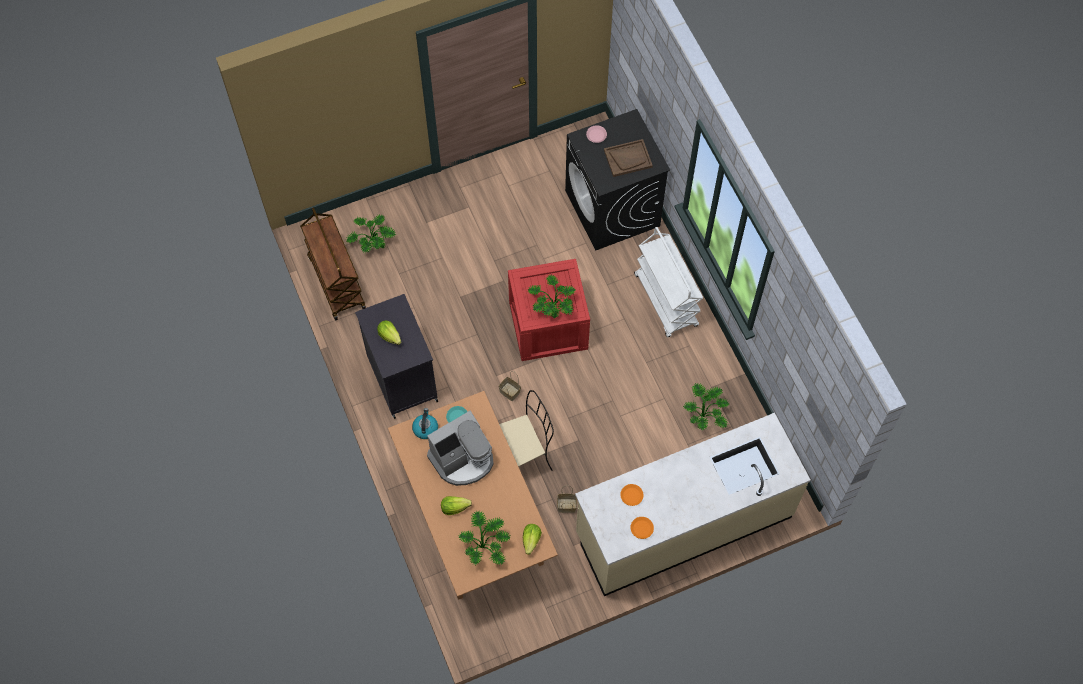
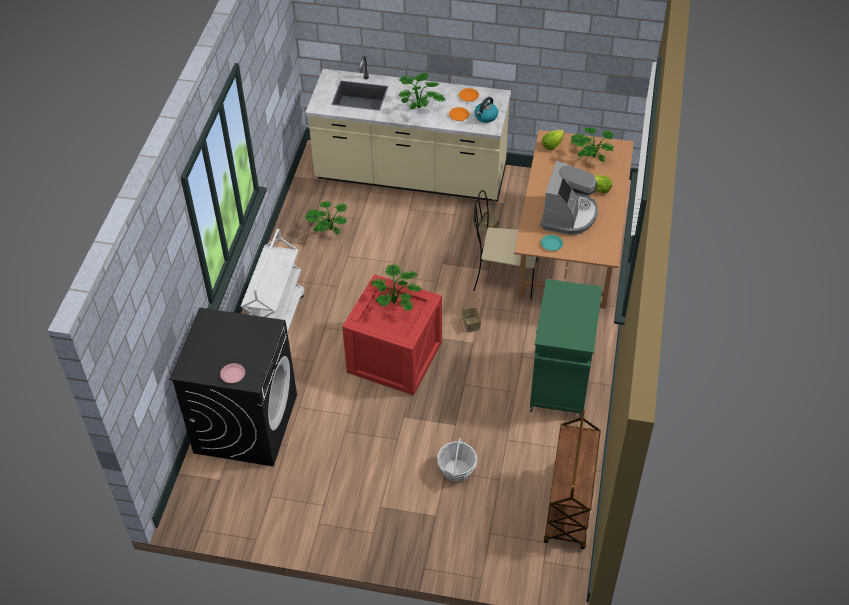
camera: 145 degrees left, 15 degrees down
potted plant [346,215,396,253] -> potted plant moved to [399,73,445,110]
black cabinet [355,294,438,419] -> green cabinet [530,279,602,418]
lettuce [377,320,401,345] -> none
kettle [412,408,438,439] -> kettle moved to [474,97,498,123]
coffee machine [427,411,494,486] -> coffee machine turned 105 degrees clockwise [540,161,598,235]
brown tray [604,139,653,177] -> none
none -> basket [437,438,477,482]

